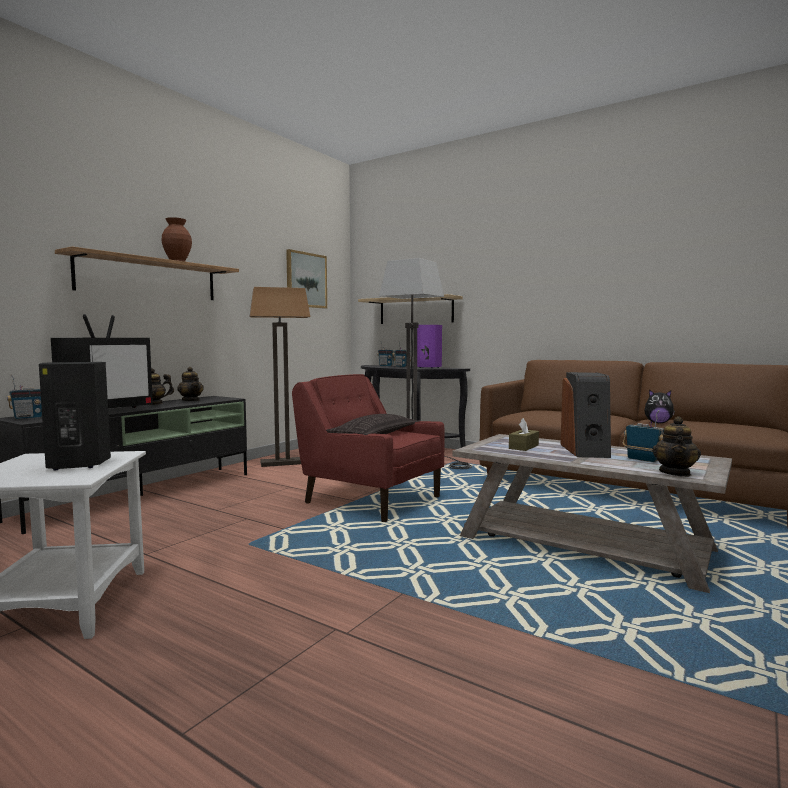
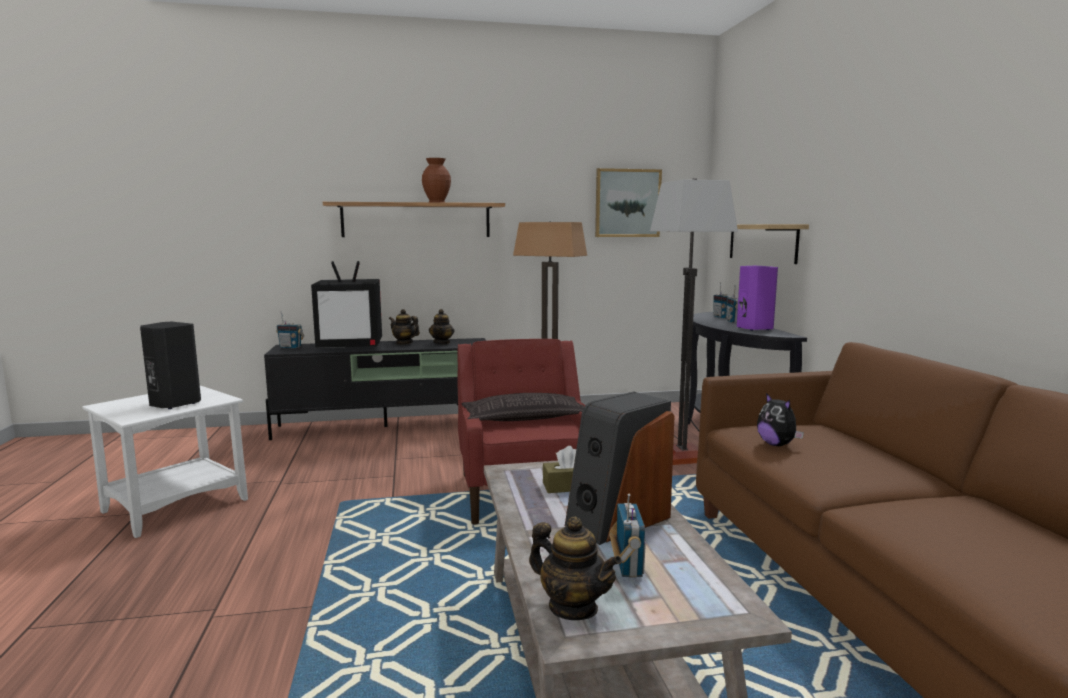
camera: 45 degrees right, 5 degrees up
plush toy [645,390,675,423] -> plush toy moved to [757,393,804,446]
teapot [652,416,701,477] -> teapot turned 120 degrees counterclockwise [529,516,622,620]

